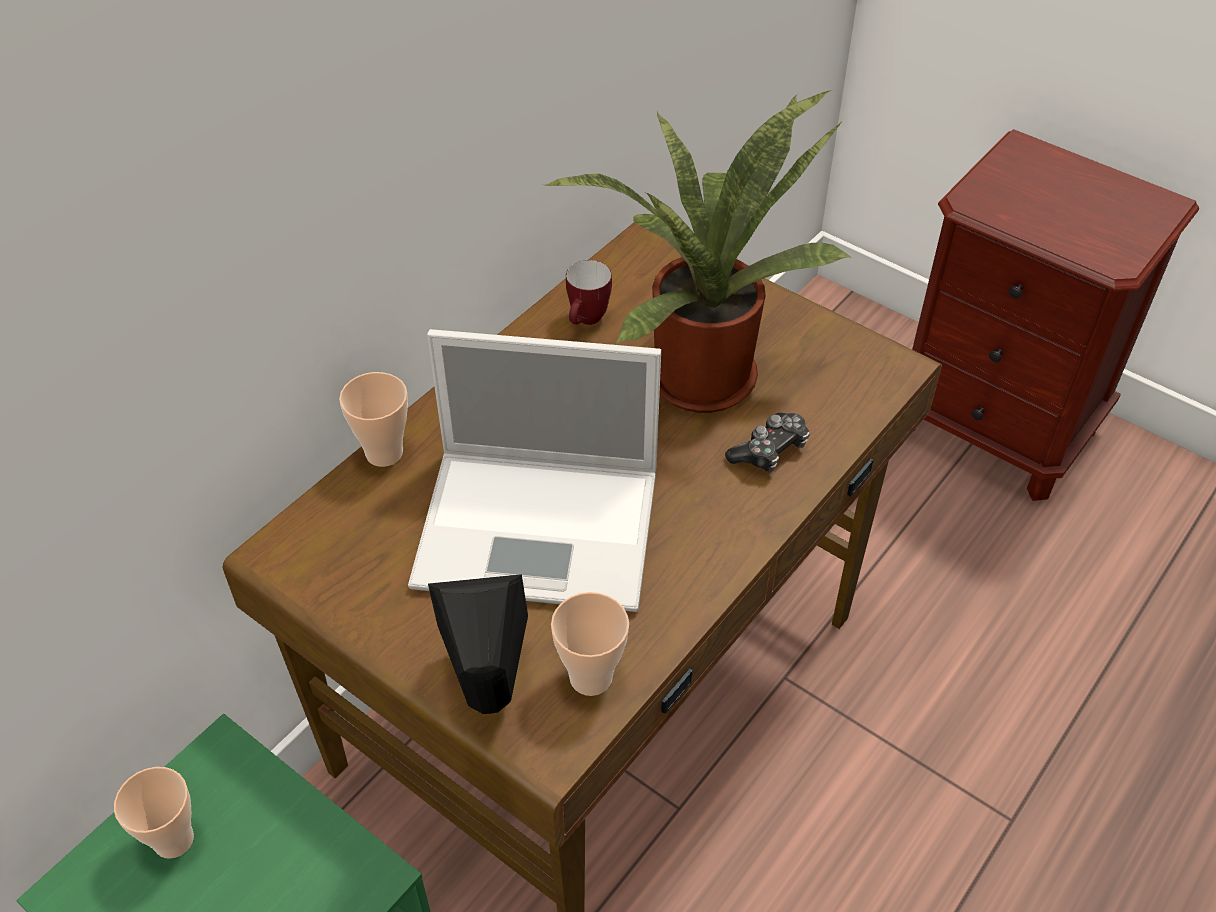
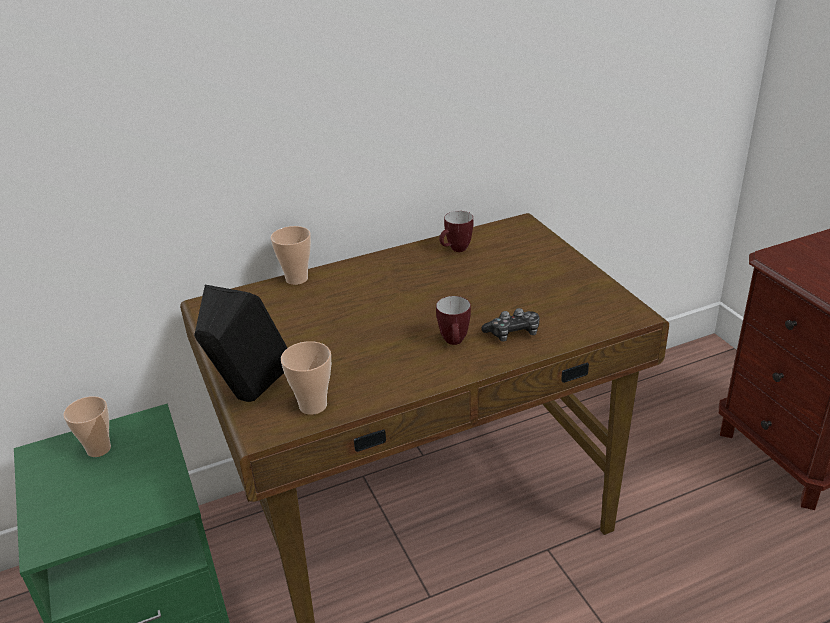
camera: 30 degrees right, 15 degrees down
laptop [408,329,661,612] -> none
potted plant [546,90,853,413] -> none
none -> mug [436,296,471,345]

